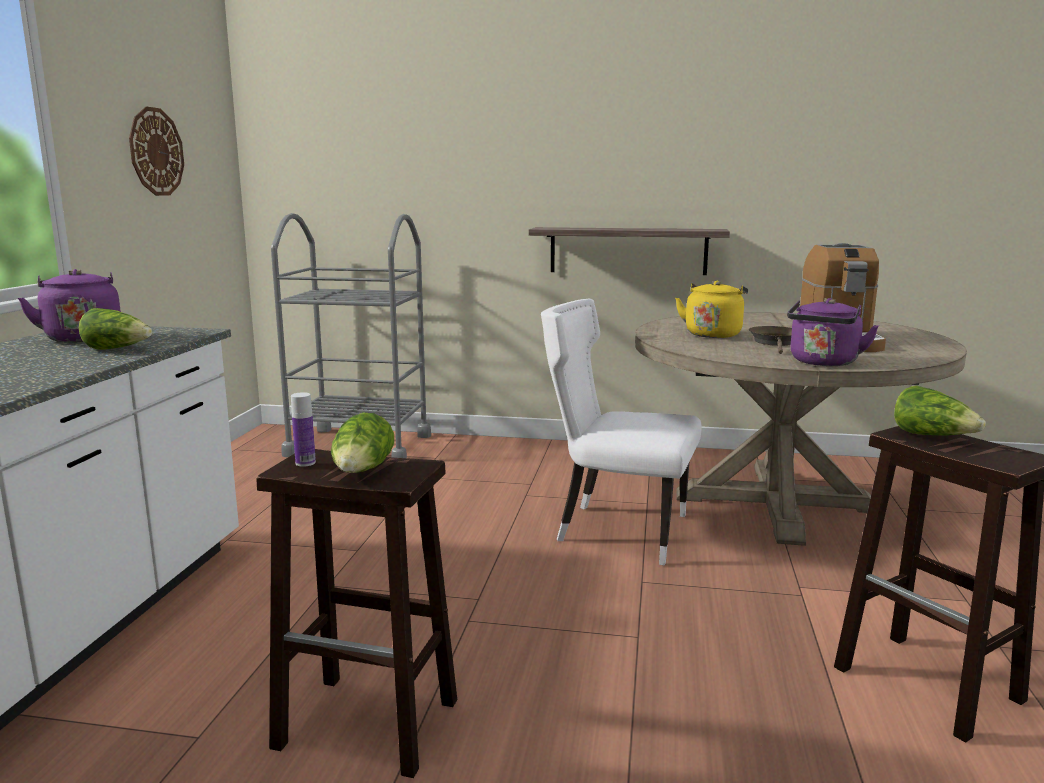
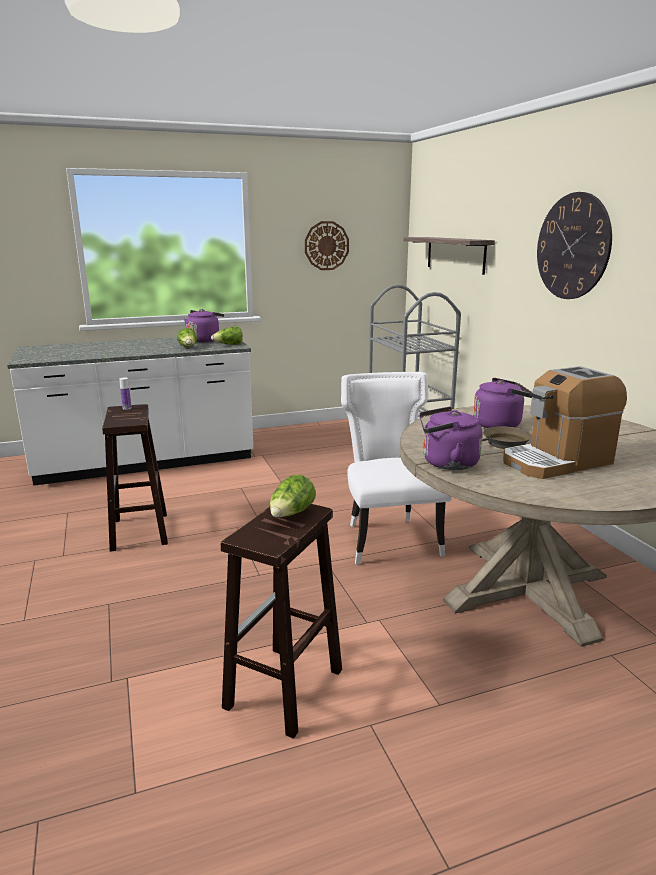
camera: 60 degrees right, 5 degrees up
lettuce [331,413,394,473] -> lettuce moved to [211,326,243,345]
shelf [529,227,730,275] -> shelf moved to [404,237,495,275]
yellow kettle [675,281,748,338] -> purple kettle [473,378,532,428]
none -> wall clock [537,192,612,299]

